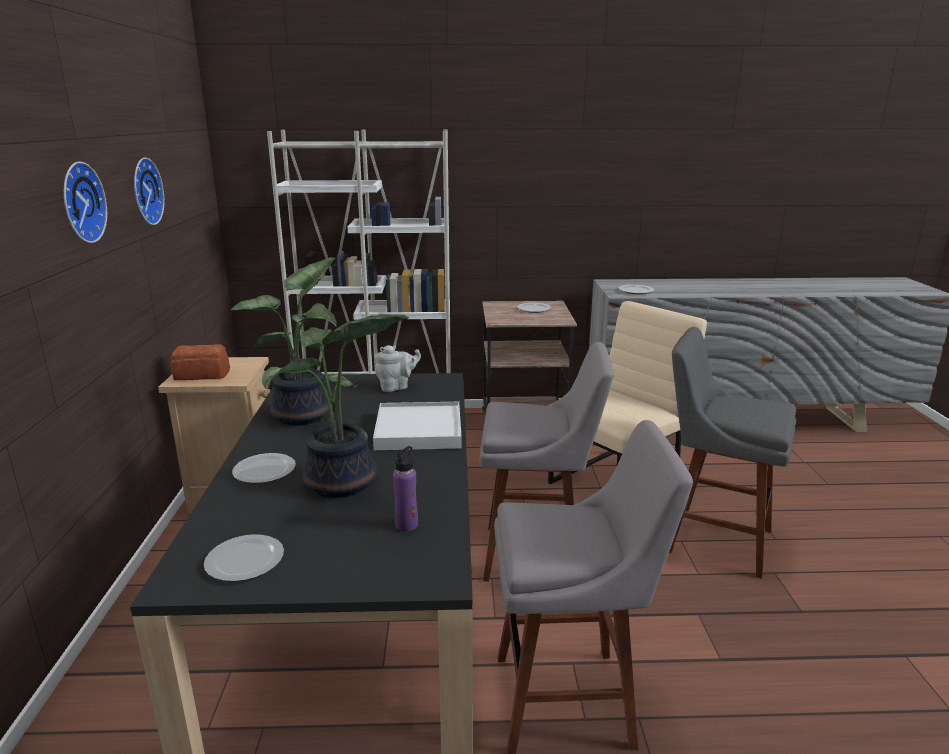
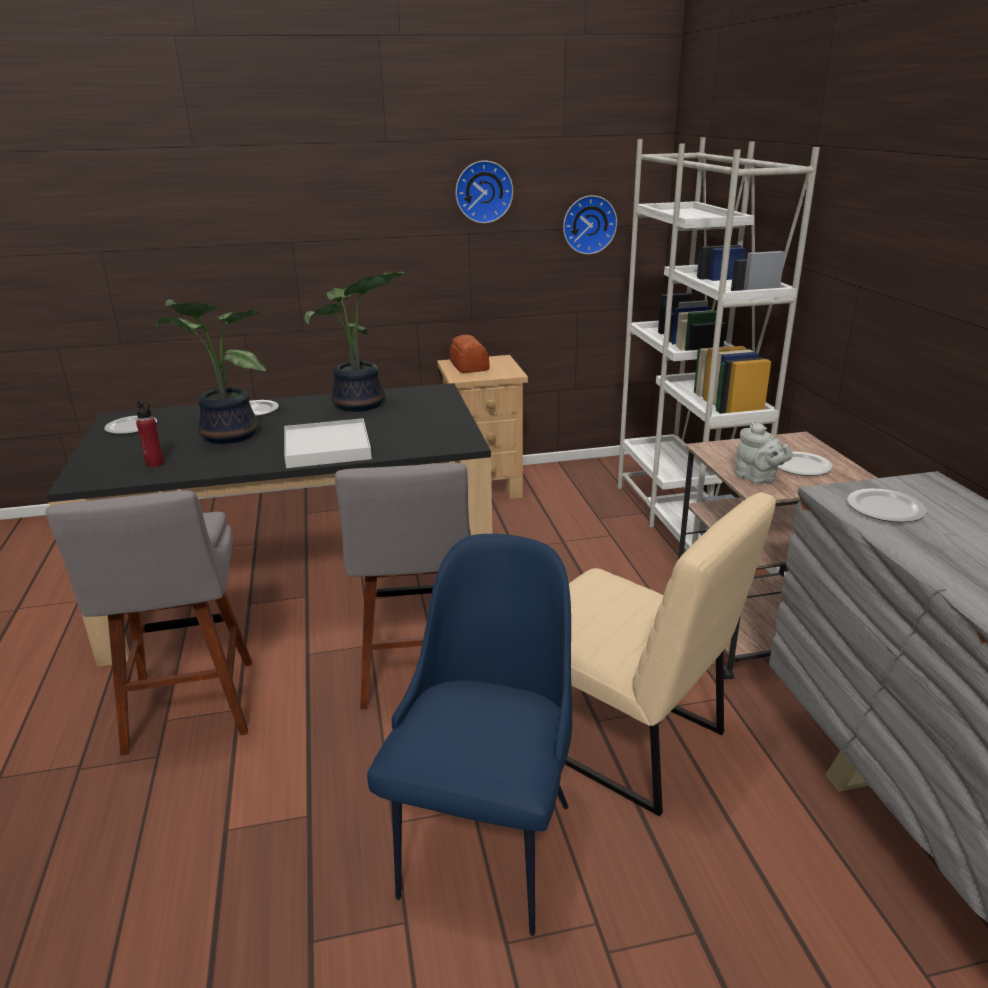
camera: 80 degrees right, 5 degrees up
wall clock [63,162,107,243] -> wall clock moved to [563,195,617,254]
grey teapot [375,345,421,392] -> grey teapot moved to [735,421,793,484]
purple bottle [393,446,418,532] -> red bottle [136,401,165,467]
grey stool [669,327,796,579] -> blue chair [367,534,572,936]

